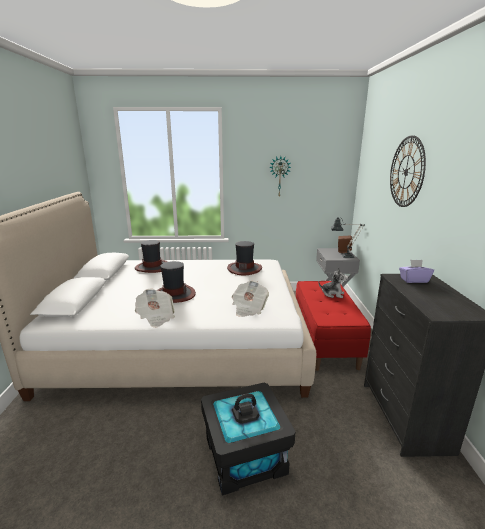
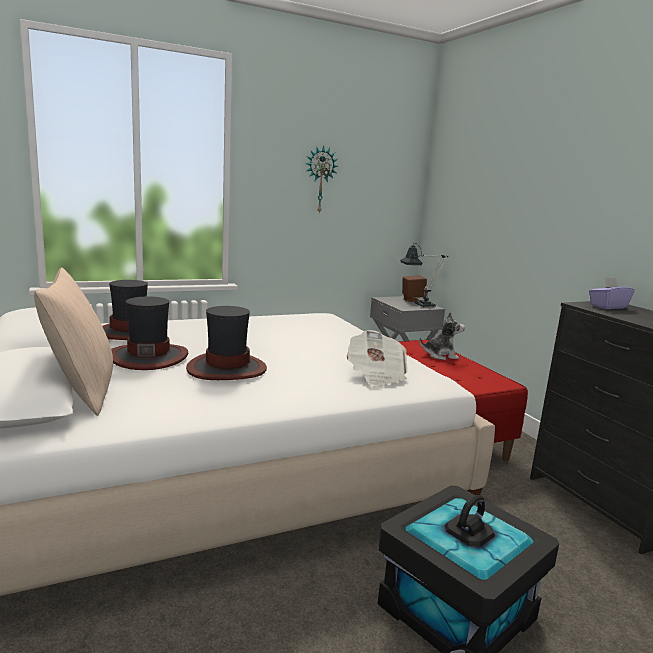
camera: 25 degrees left, 5 degrees down
newspaper [135,289,175,328] -> none
hat [227,241,262,275] -> hat moved to [111,297,188,370]
wall clock [390,135,426,207] -> none
none -> beige pillow [34,268,113,416]

